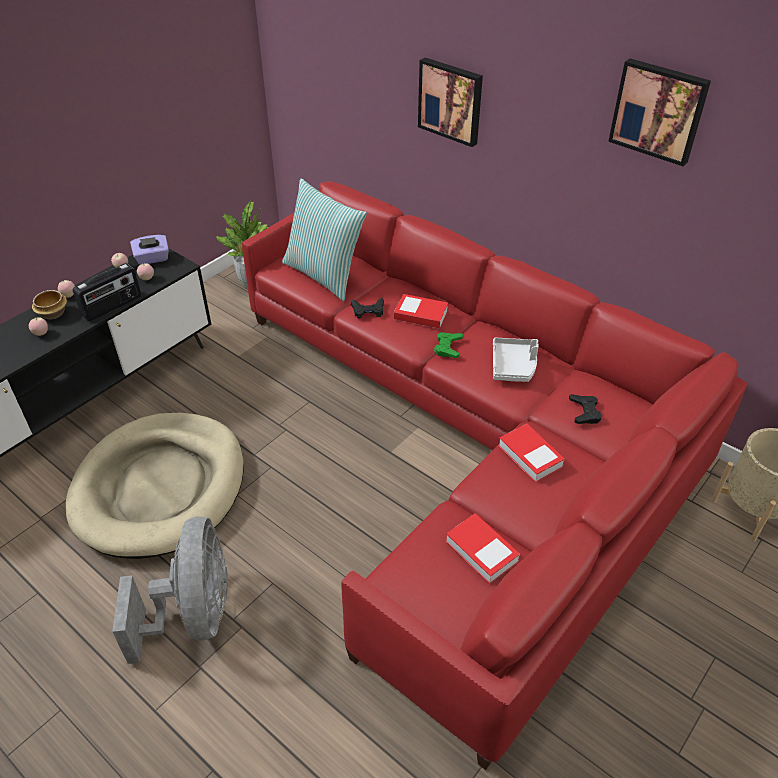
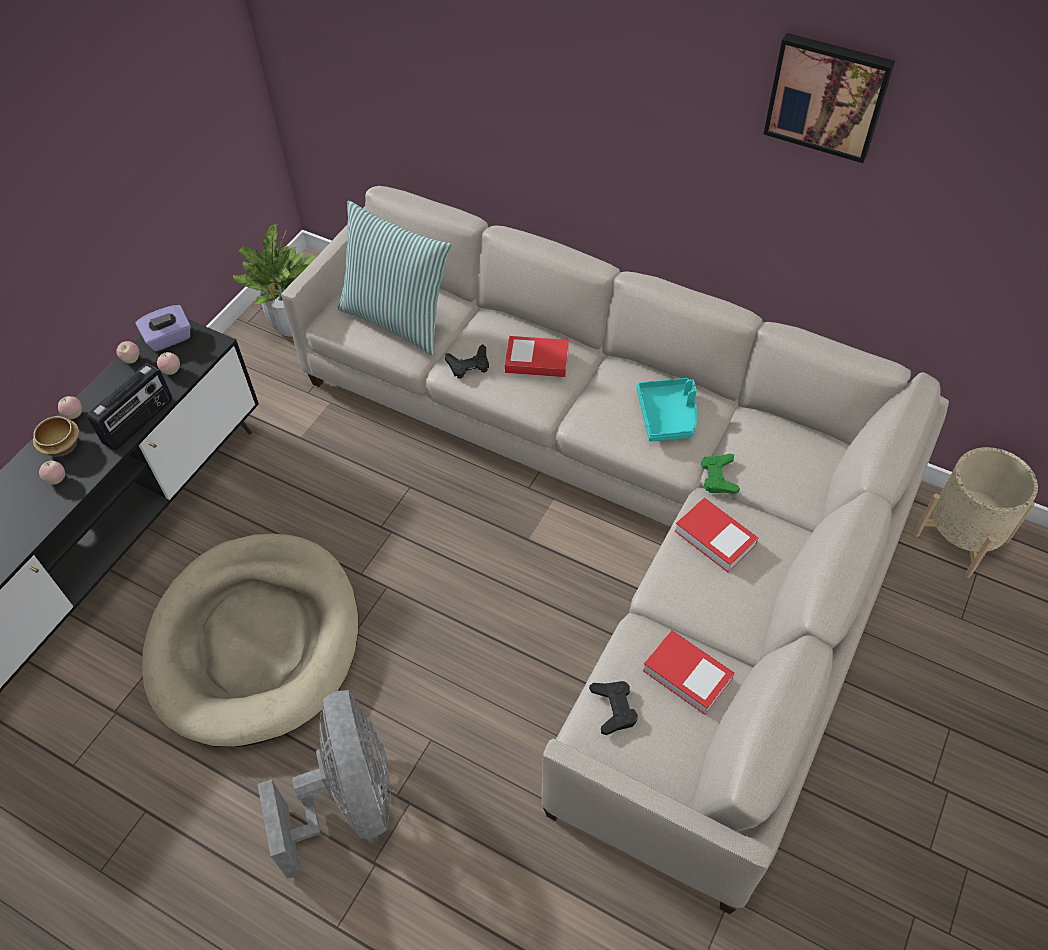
camera: 10 degrees left, 10 degrees up
red sofa [242,181,747,770] -> beige sofa [281,186,949,914]
picture [418,58,483,147] -> none
green game controller [434,332,463,358] -> green game controller moved to [701,454,740,494]
grey tray [493,338,539,382] -> turquoise tray [637,378,697,442]
black game controller [569,394,602,424] -> black game controller moved to [589,681,638,735]

